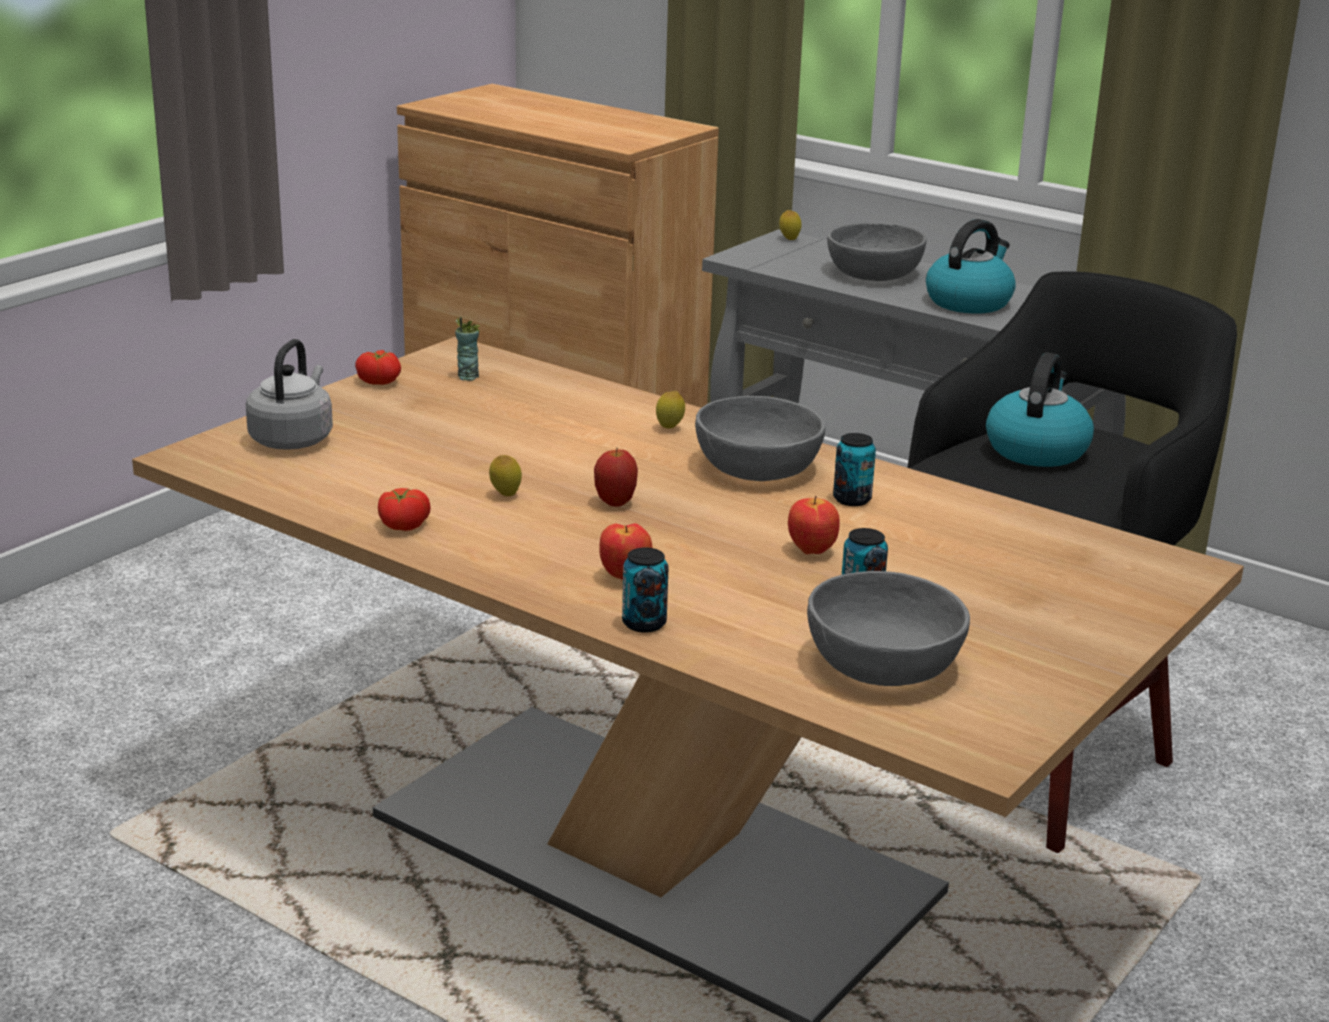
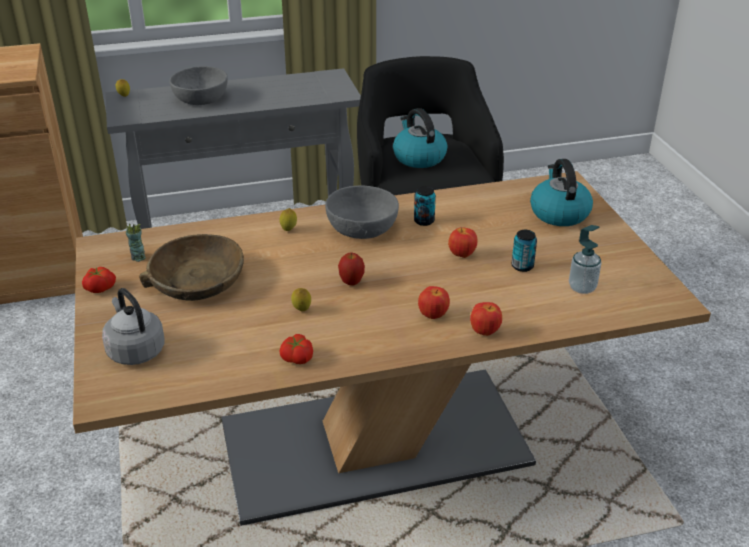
camera: 50 degrees left, 10 degrees up
can [622,547,668,633] -> apple [470,302,502,336]
grey bowl [807,571,970,686] -> soap dispenser [569,225,601,294]
kettle [926,219,1016,314] -> kettle moved to [530,159,593,226]
none -> brown bowl [139,234,244,301]

